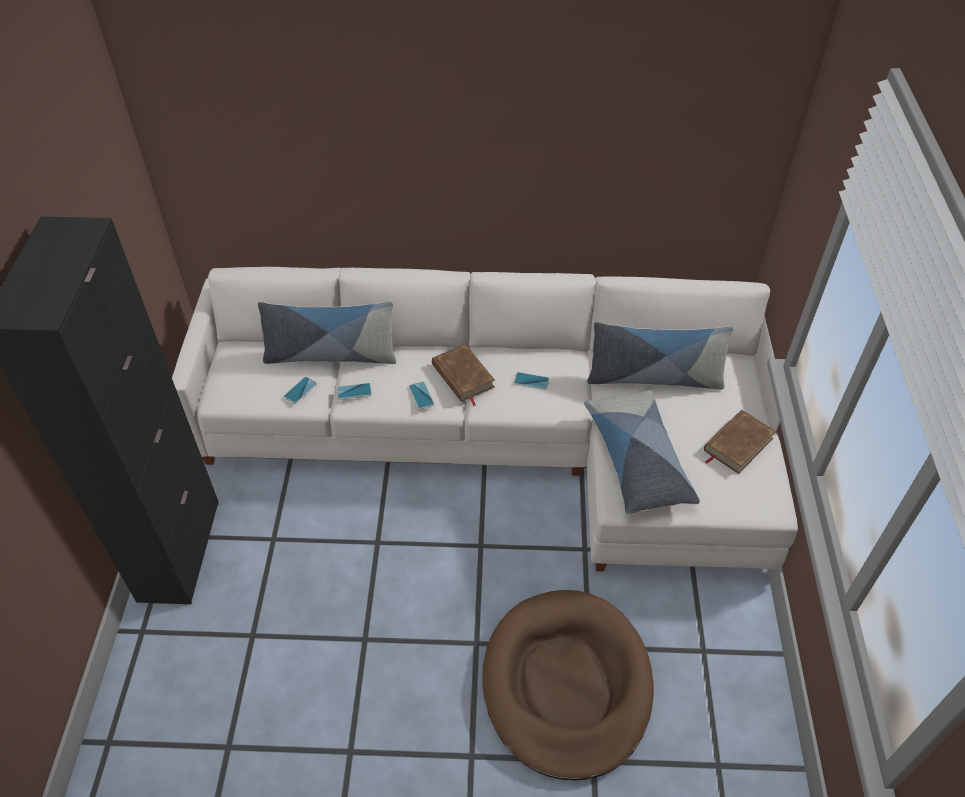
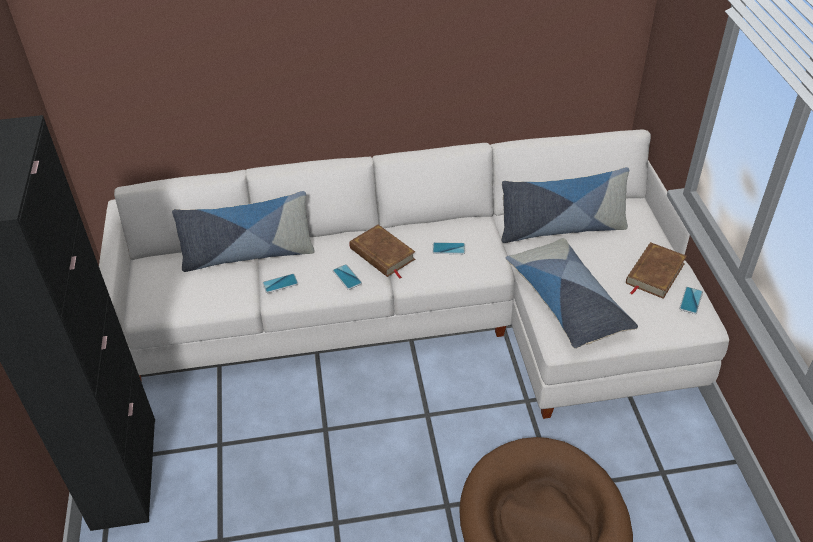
camera: 10 degrees left, 5 degrees down
phone [283,377,317,404] -> phone moved to [679,287,703,314]

